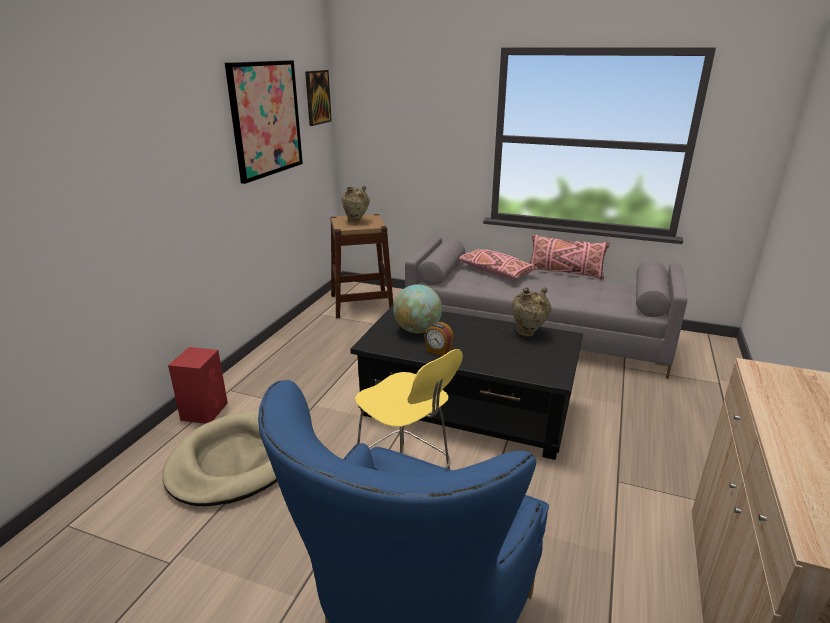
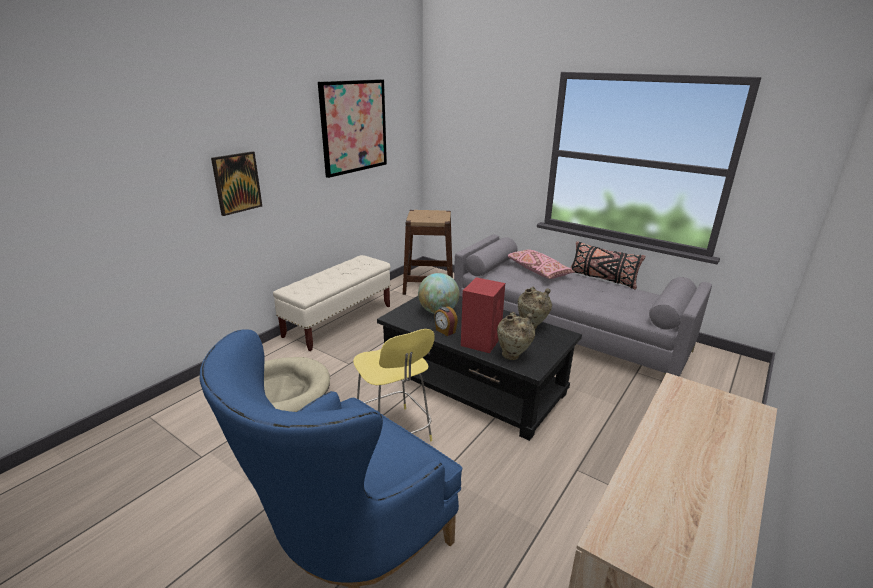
camera: 15 degrees right, 0 degrees up
red speaker [168,347,228,424] -> red speaker moved to [461,277,505,353]
picture [305,70,332,126] -> picture moved to [211,151,262,216]
beige vase [342,186,370,223] -> beige vase moved to [497,312,535,360]
pink pillow [529,235,610,280] -> black pillow [571,241,645,290]
none -> beige bench [273,255,391,351]

